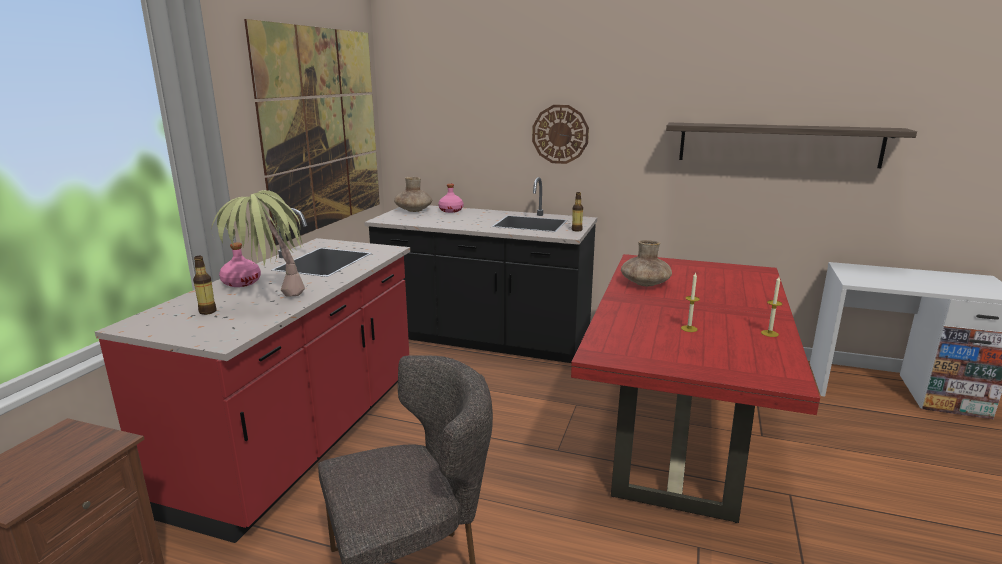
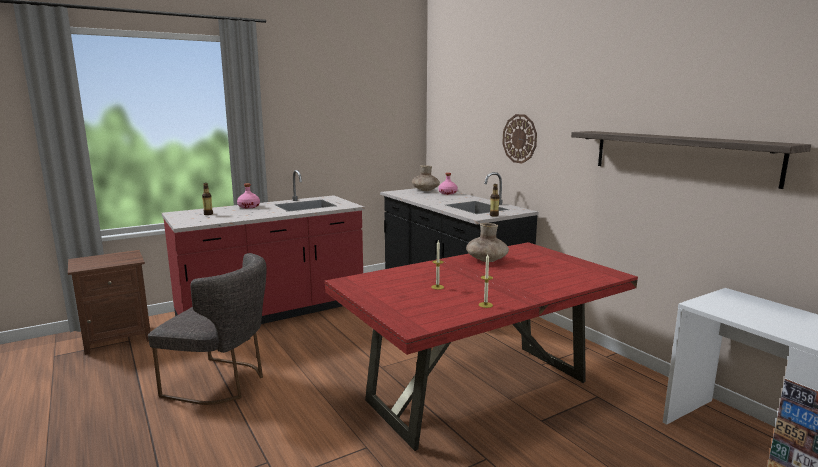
camera: 40 degrees right, 5 degrees down
potted plant [212,190,305,297] -> none
picture [244,19,380,245] -> none

